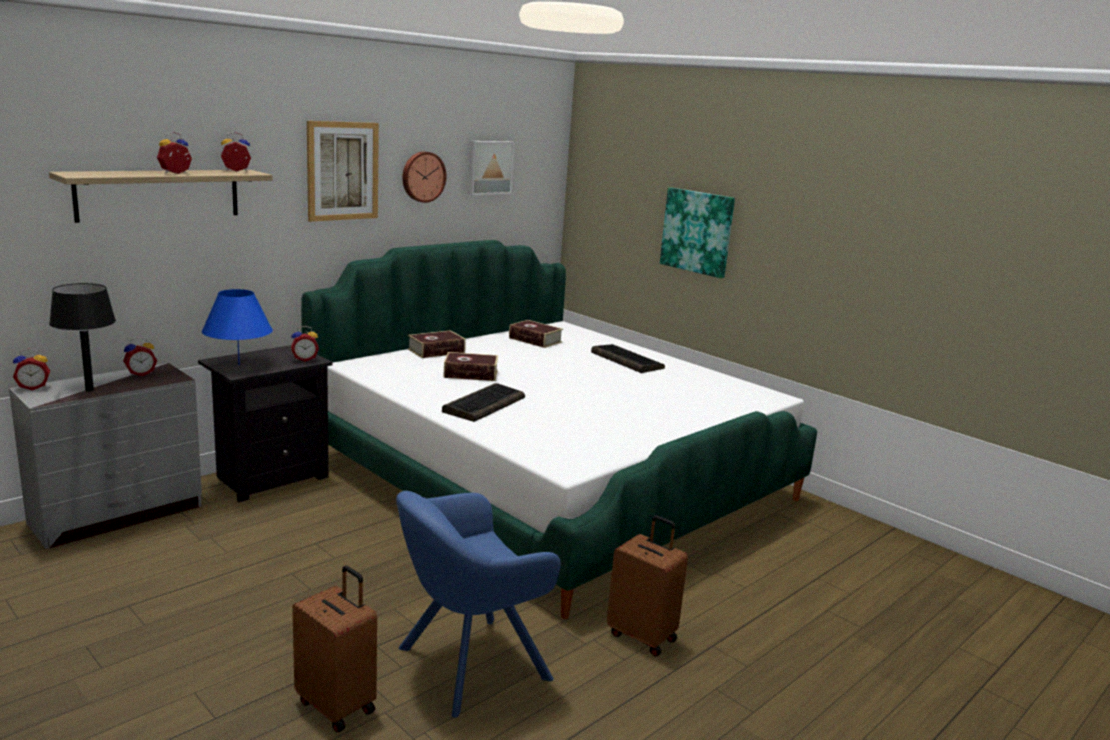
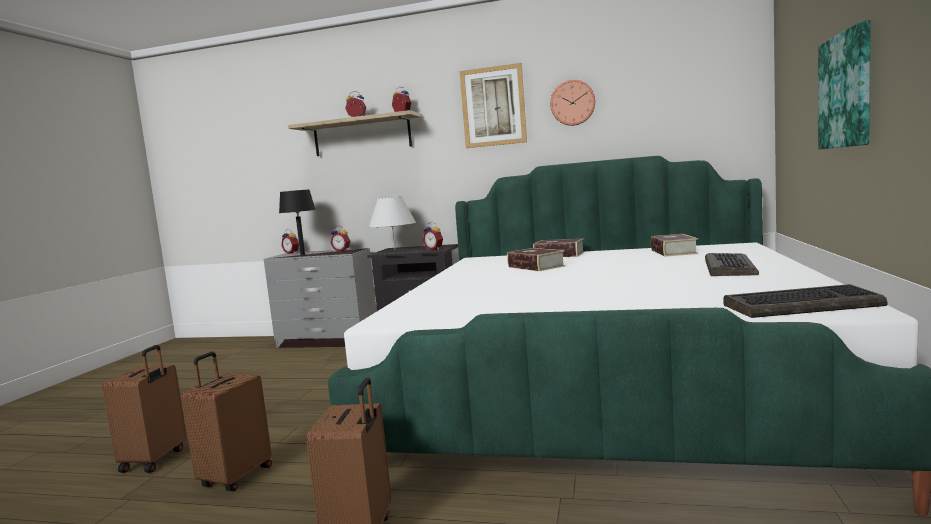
camera: 60 degrees right, 10 degrees down
blue table lamp [202,289,273,365] -> white table lamp [368,196,416,249]
blue armchair [396,491,561,718] -> brown suitcase [181,352,272,491]
keyboard [442,383,525,422] -> keyboard moved to [723,284,887,318]
picture [468,141,514,195] -> none

